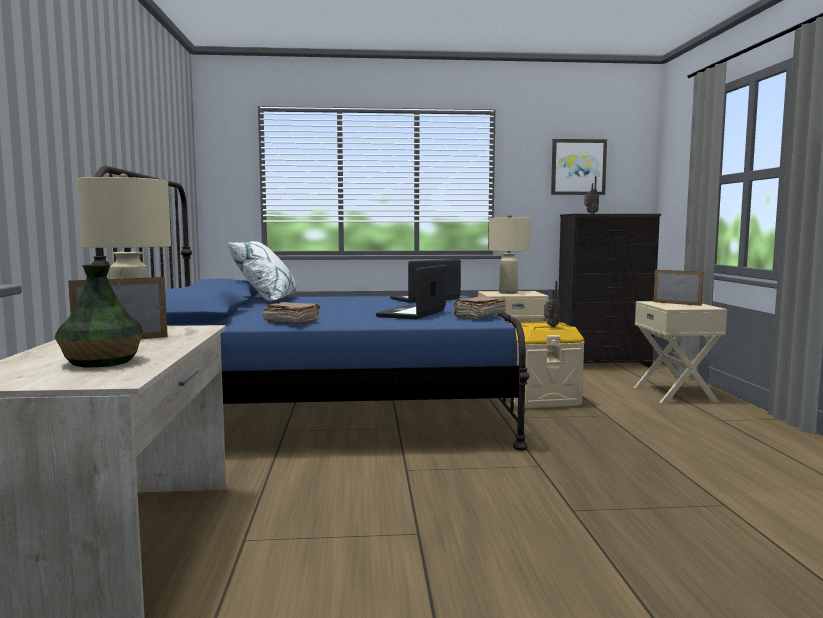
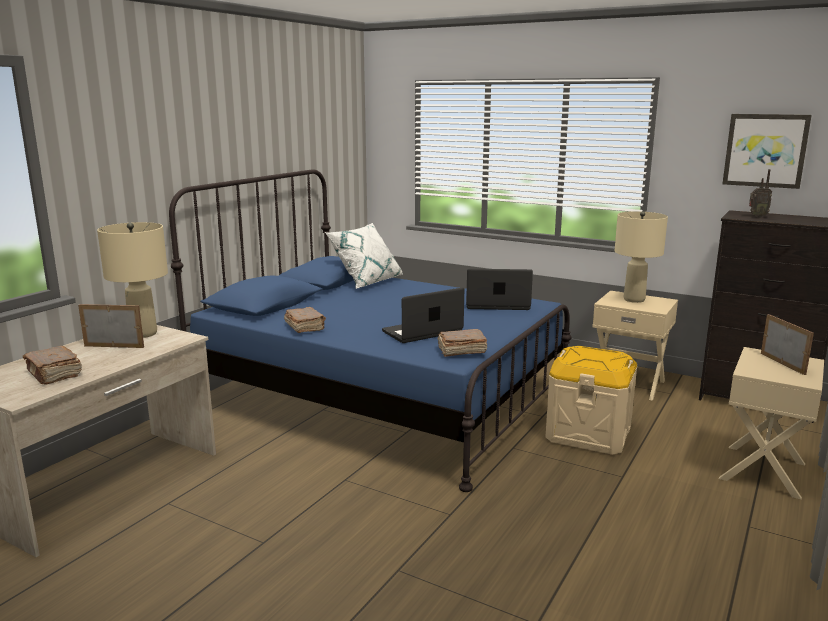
camera: 35 degrees right, 10 degrees up
vase [54,264,144,368] -> brown book [23,346,82,385]
radio [544,281,560,327] -> none

